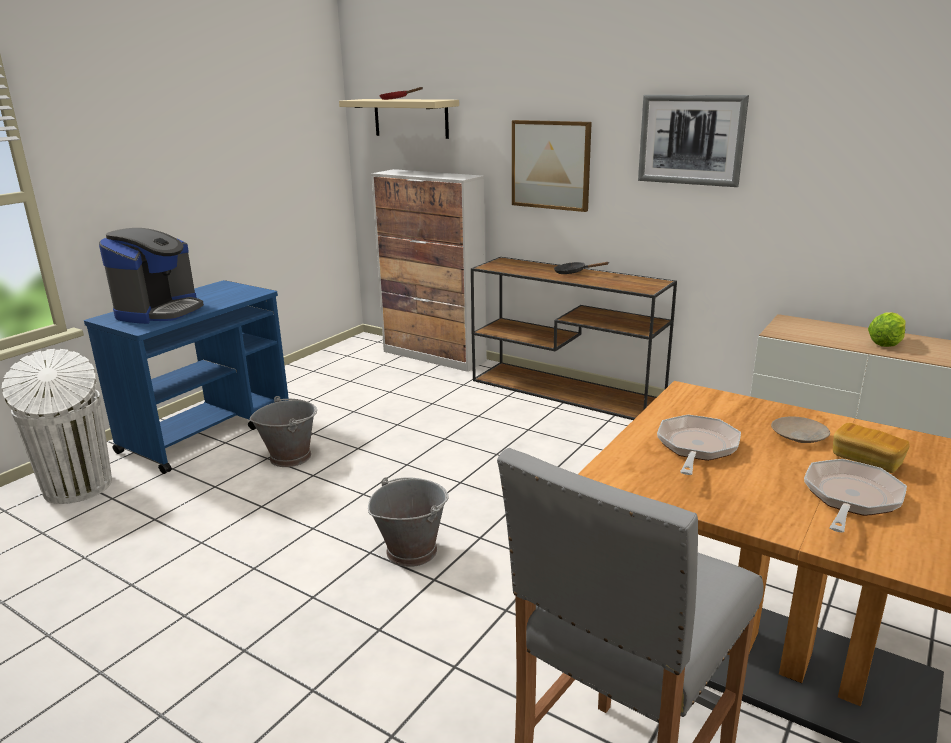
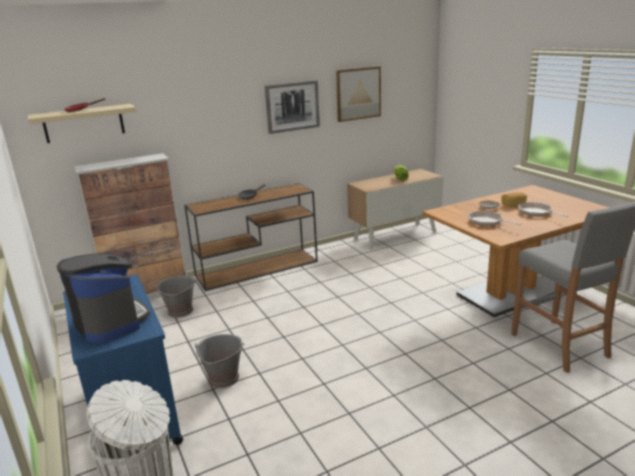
camera: 60 degrees left, 0 degrees up
grey bucket [368,477,448,567] -> grey bucket moved to [155,276,196,318]
picture [512,120,592,212] -> picture moved to [336,66,381,122]

